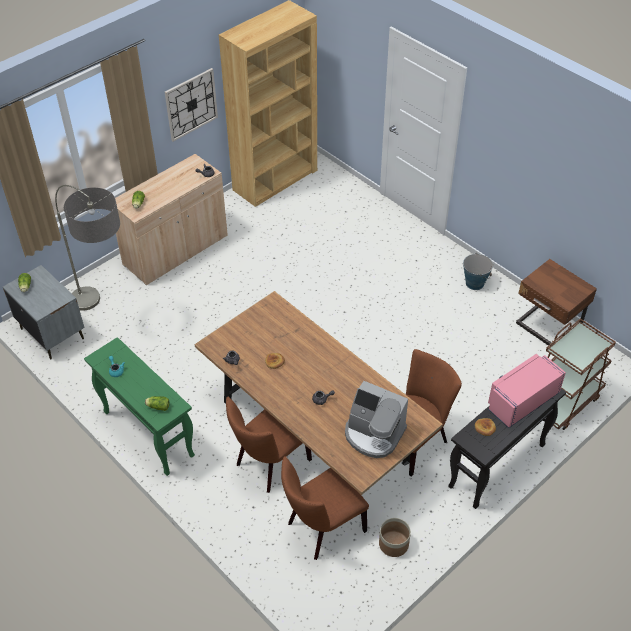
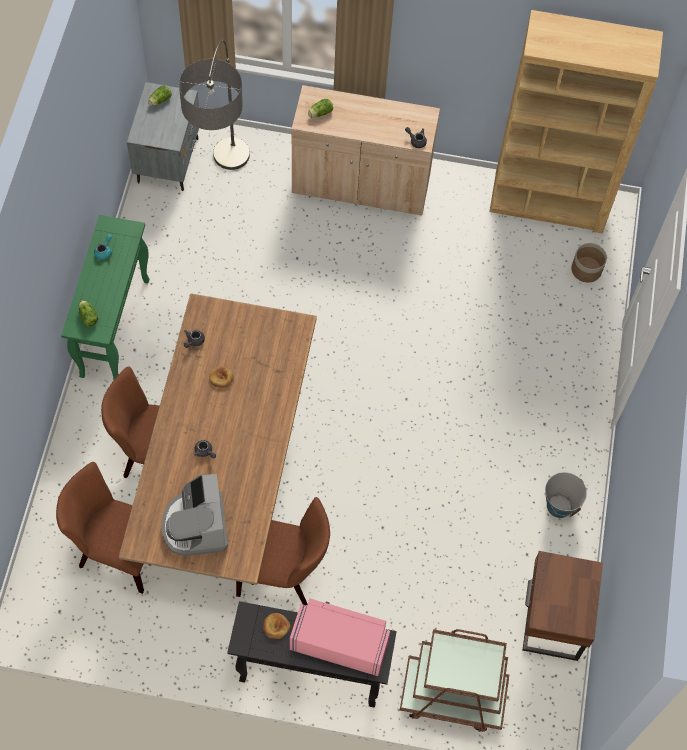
camera: 50 degrees right, 15 degrees up
wall clock [165,68,218,142] -> none
planter [379,518,411,557] -> planter moved to [571,243,607,283]

